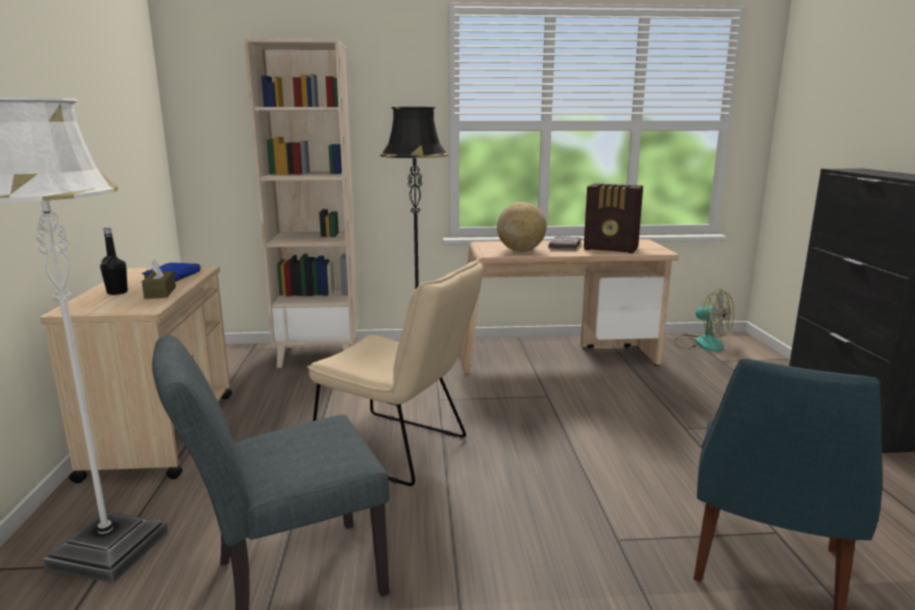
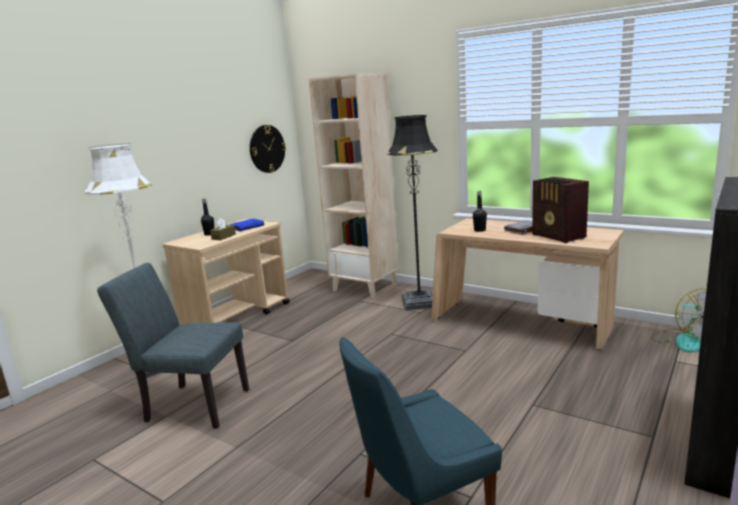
camera: 40 degrees right, 0 degrees up
beige chair [307,259,483,486] -> none
globe [497,202,547,252] -> black bottle [473,191,487,232]
none -> wall clock [250,125,286,173]

